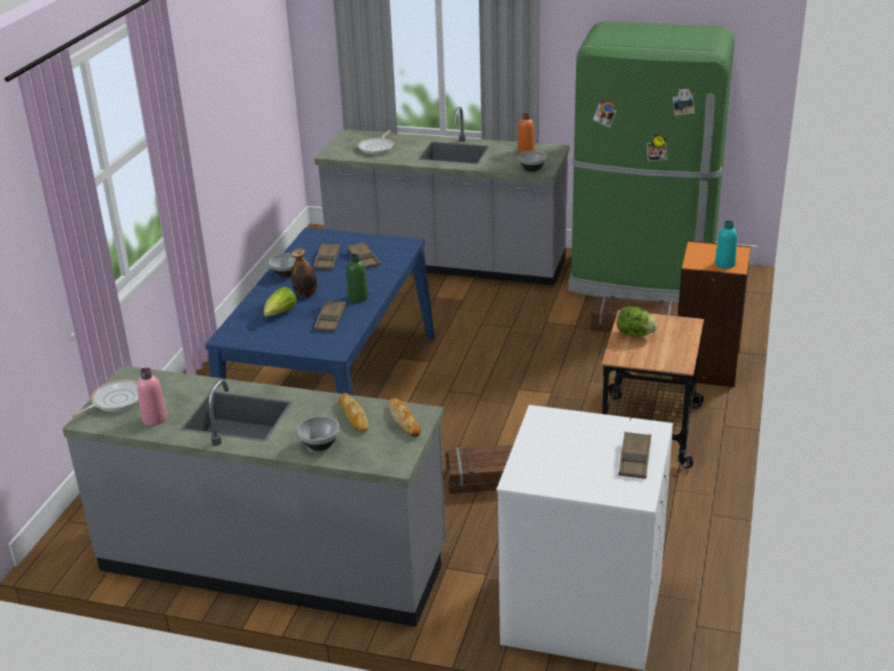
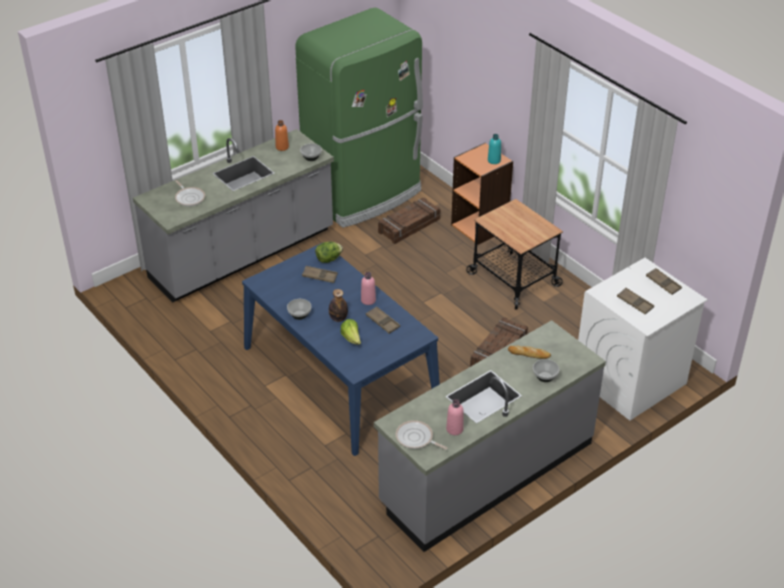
camera: 55 degrees left, 10 degrees up
frying pan [71,379,139,418] -> frying pan turned 45 degrees counterclockwise [396,420,447,450]
brown tray [313,243,341,270] -> brown tray moved to [617,288,654,314]
green bottle [347,254,368,302] -> pink bottle [361,272,376,305]
bread [389,399,421,437] -> none
lettuce [617,306,658,337] -> lettuce moved to [315,242,343,263]

